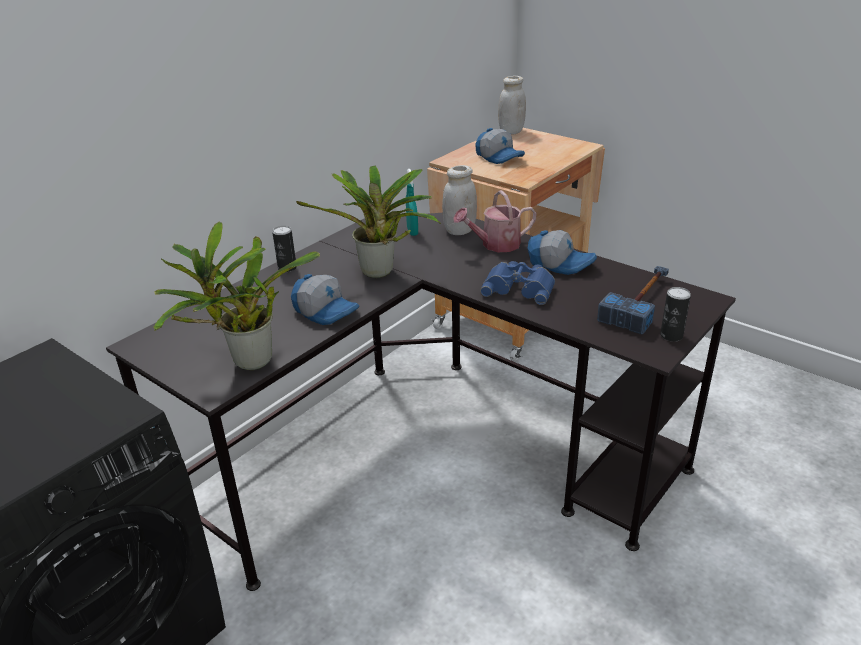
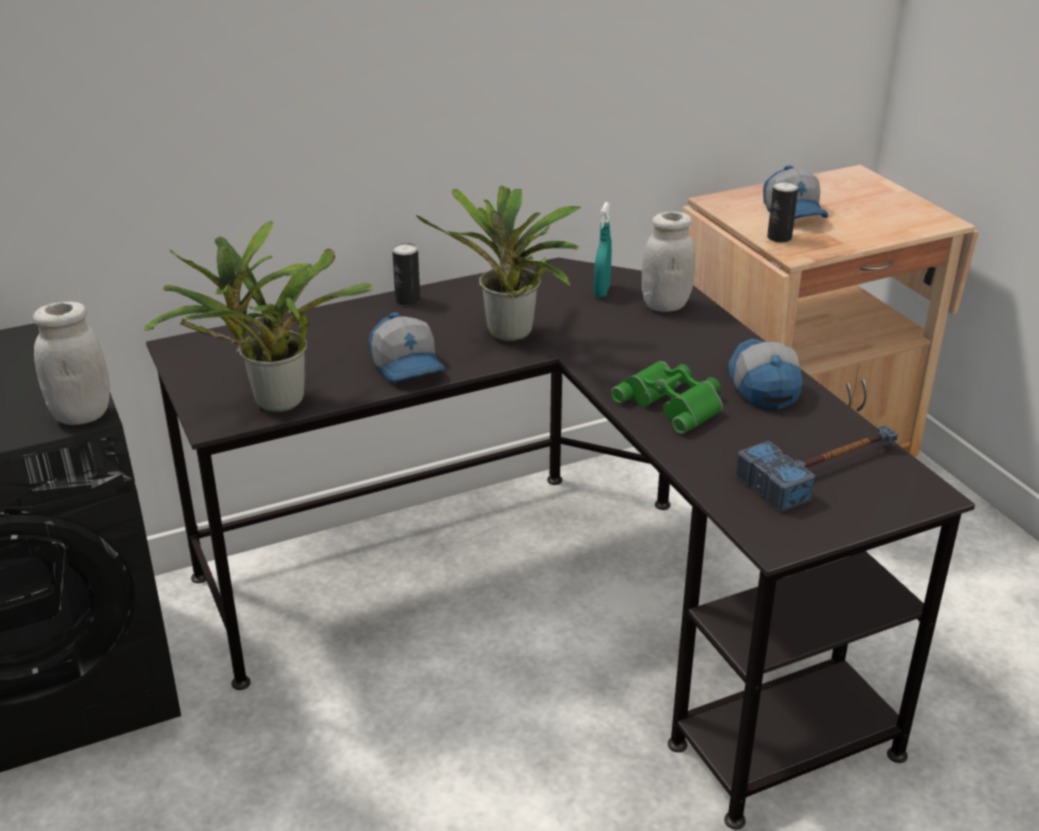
camera: 25 degrees right, 0 degrees up
watering can [453,190,537,252] -> none
blue binoculars [480,261,555,305] -> green binoculars [611,361,723,434]
white jar [498,76,526,135] -> white jar moved to [33,302,110,425]
cap [528,230,597,275] -> cap turned 150 degrees counterclockwise [728,339,803,411]
can [660,287,691,342] -> can moved to [767,181,798,242]

